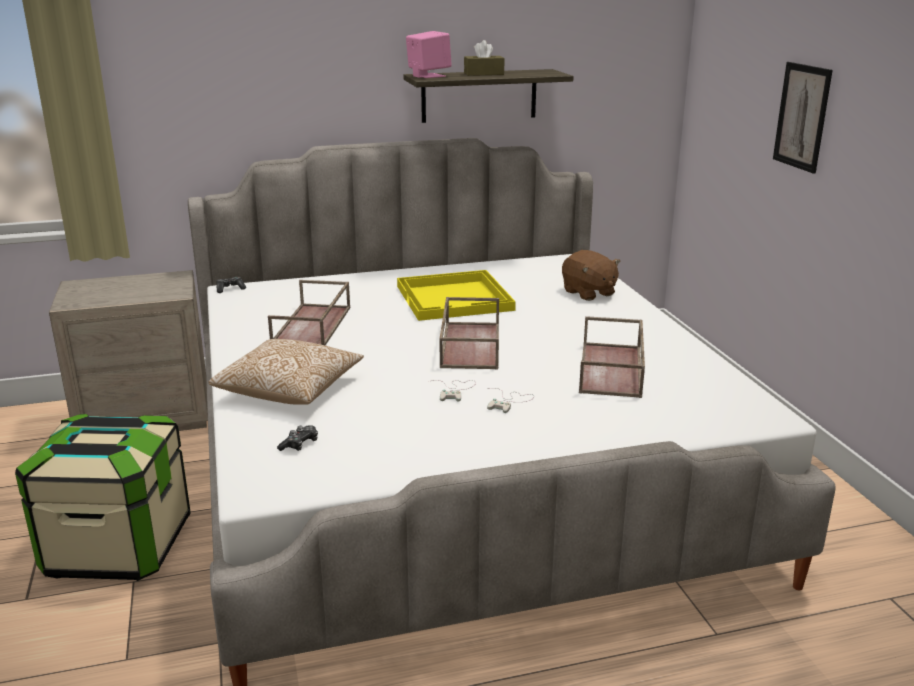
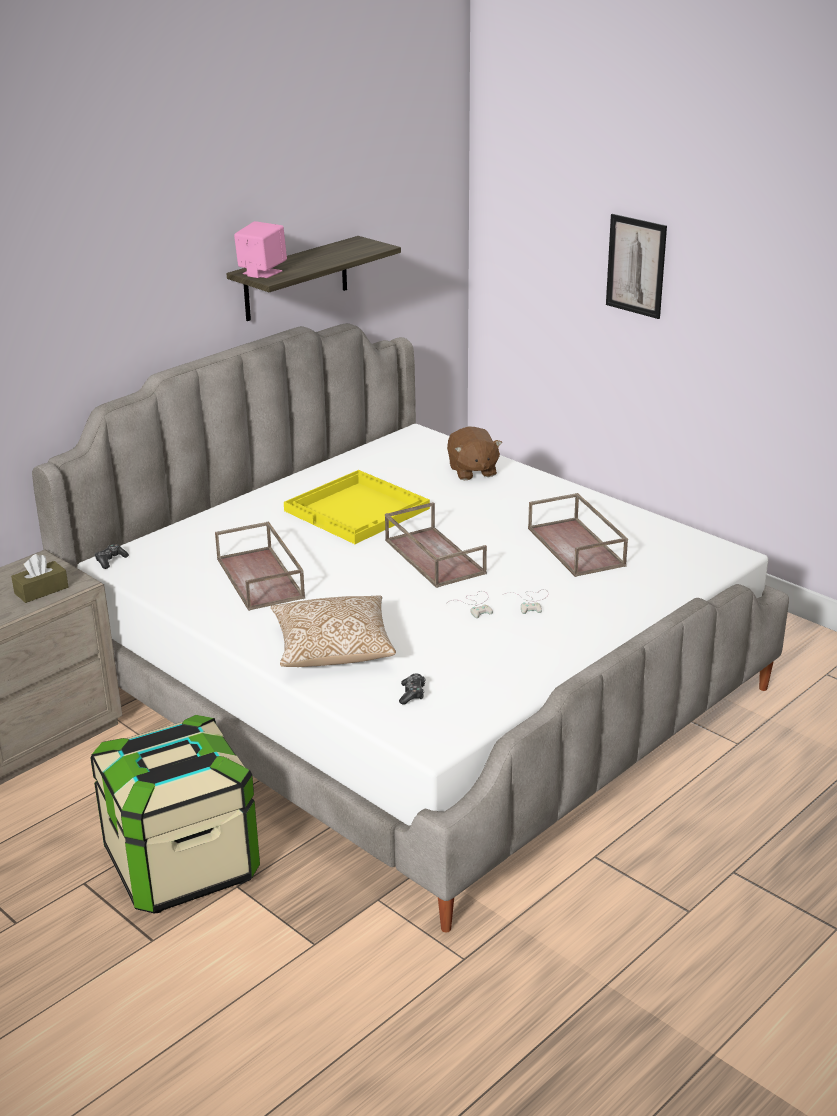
camera: 30 degrees left, 5 degrees up
brown tissue box [464,40,504,76] -> brown tissue box moved to [11,554,68,603]
brown plush toy [562,250,621,301] -> brown plush toy turned 45 degrees clockwise [447,426,502,480]

